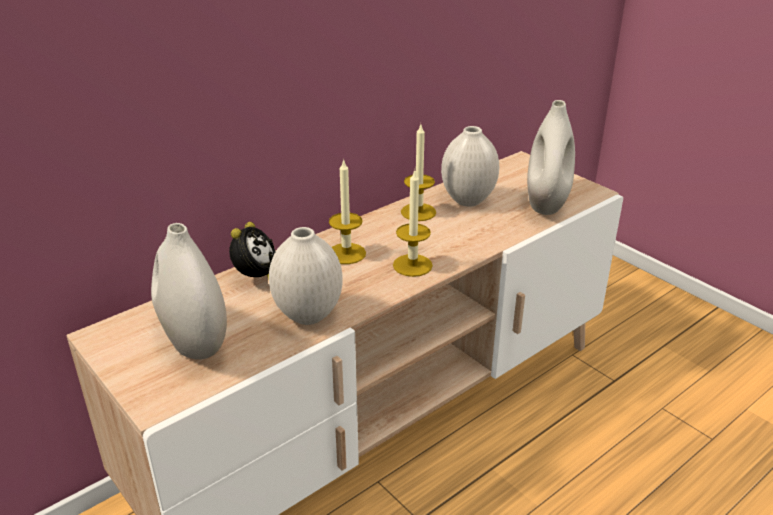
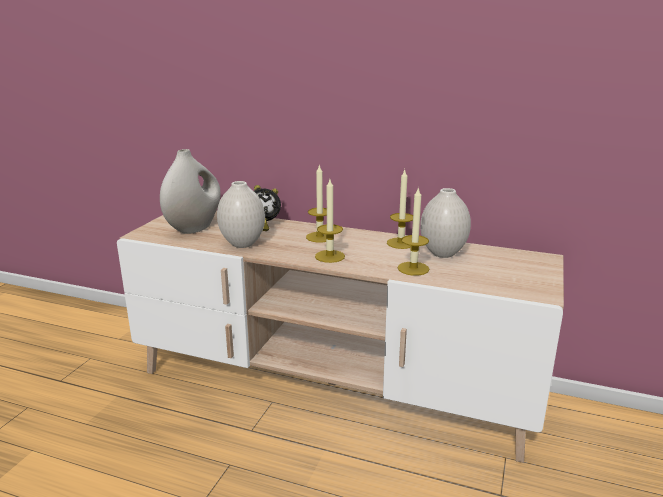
camera: 60 degrees right, 10 degrees down
white vase [527,100,575,215] -> none
none -> candle [398,187,430,276]

